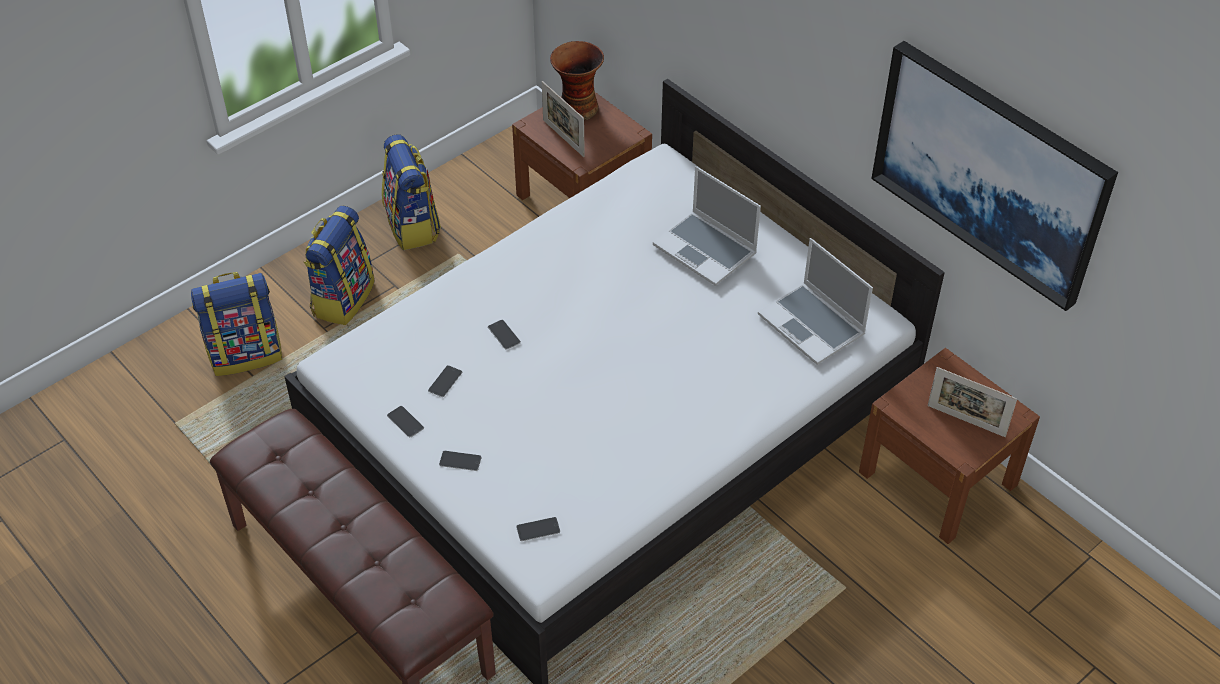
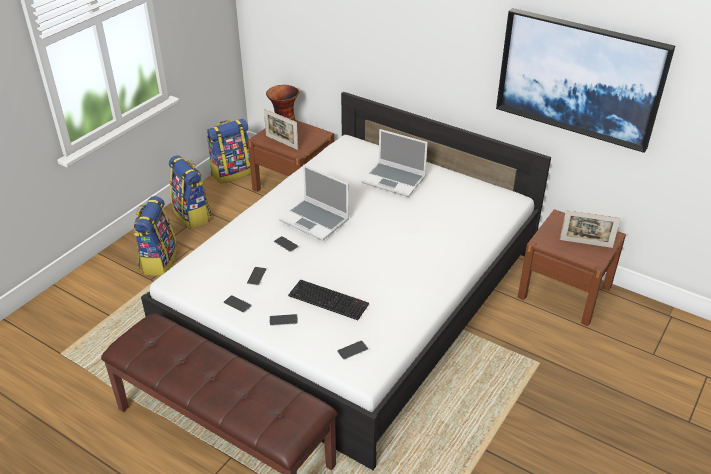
camera: 15 degrees left, 10 degrees down
backpack [191,272,282,376] -> backpack moved to [207,119,251,184]
laptop [758,238,873,365] -> laptop moved to [279,165,349,241]
none -> keyboard [288,279,369,320]

